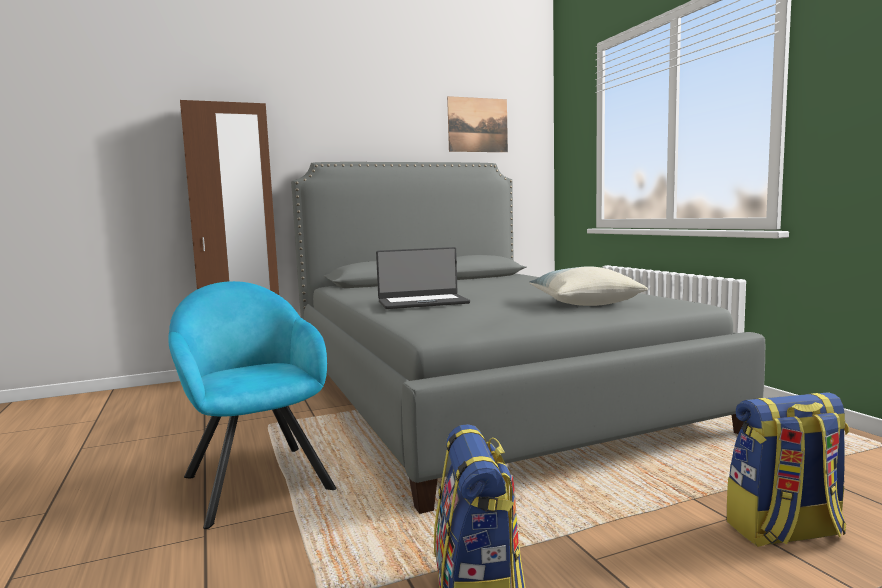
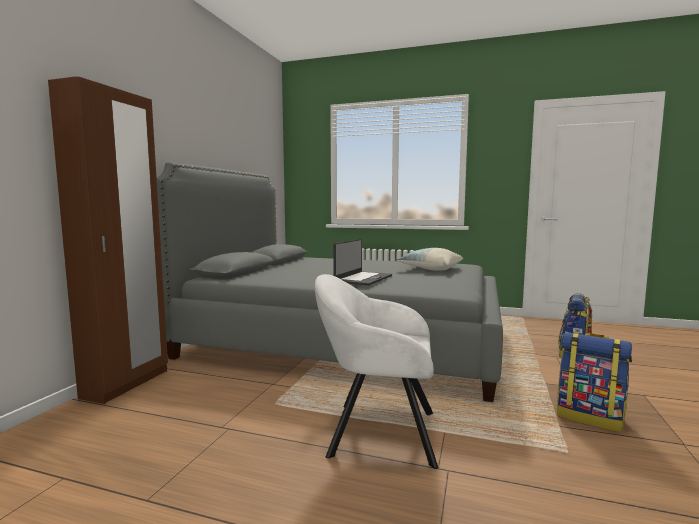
camera: 50 degrees left, 0 degrees up
turquoise armchair [168,281,337,529] -> white armchair [315,274,438,469]
picture [447,96,508,152] -> none

